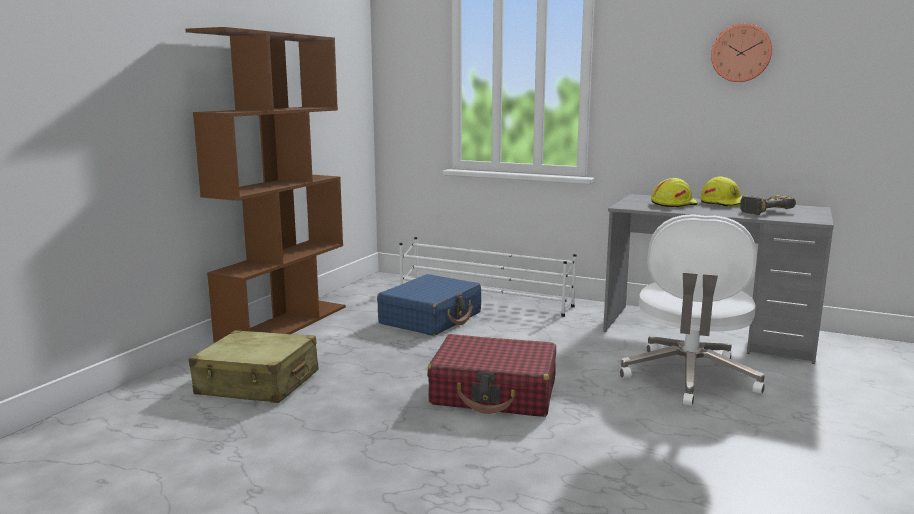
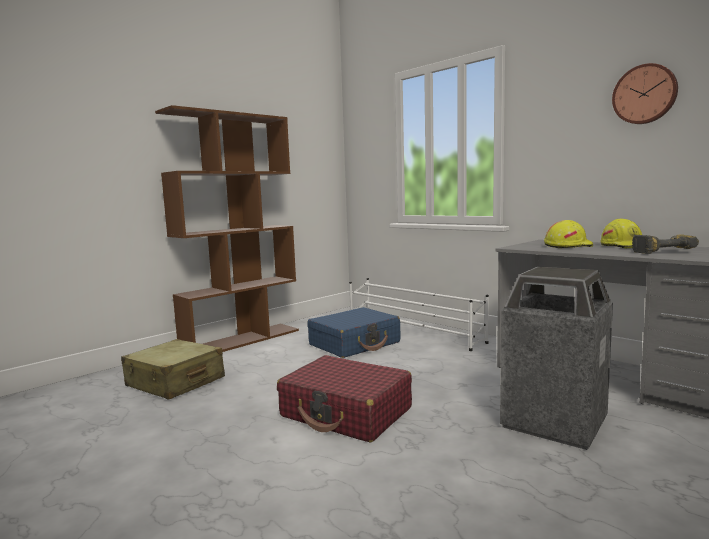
camera: 20 degrees right, 5 degrees down
white office chair [620,214,765,406] -> trash can [500,267,613,450]

